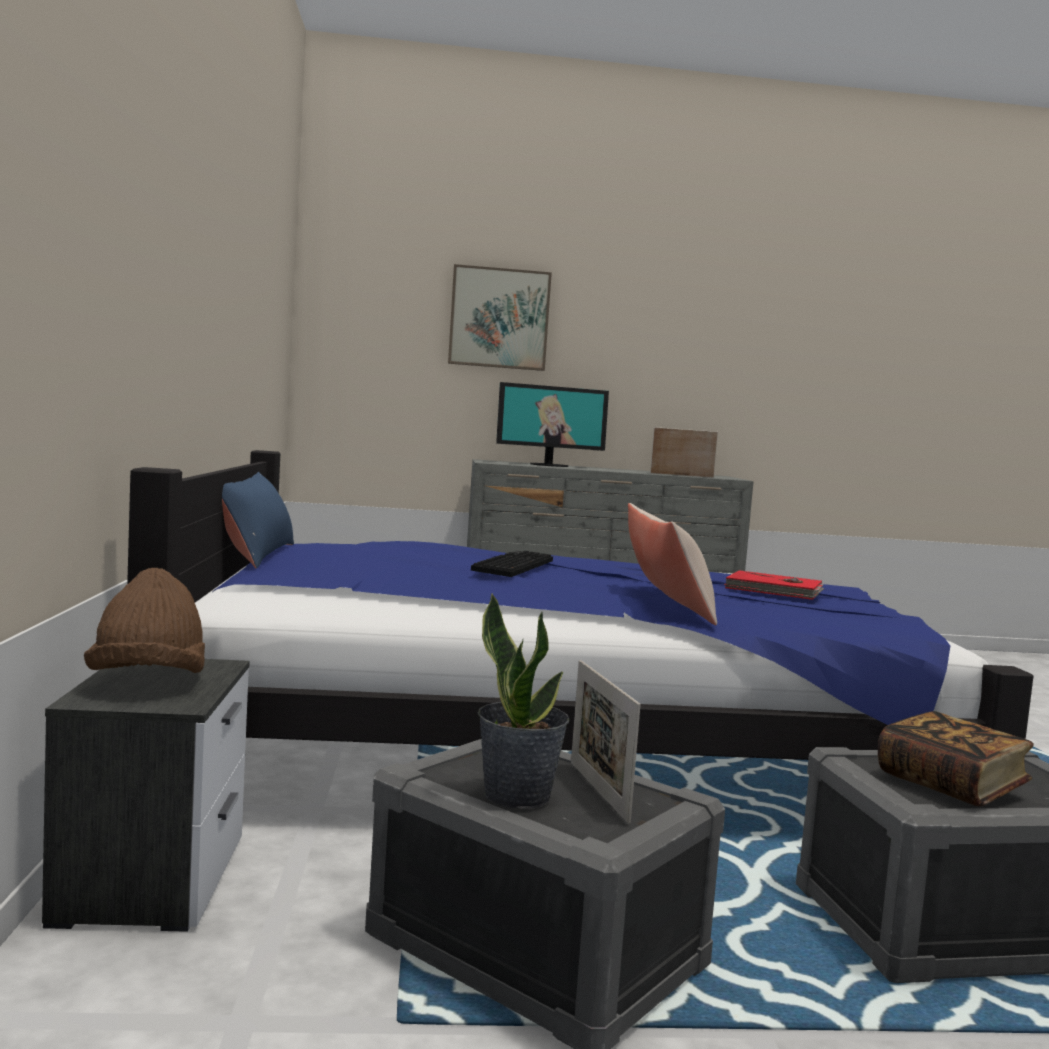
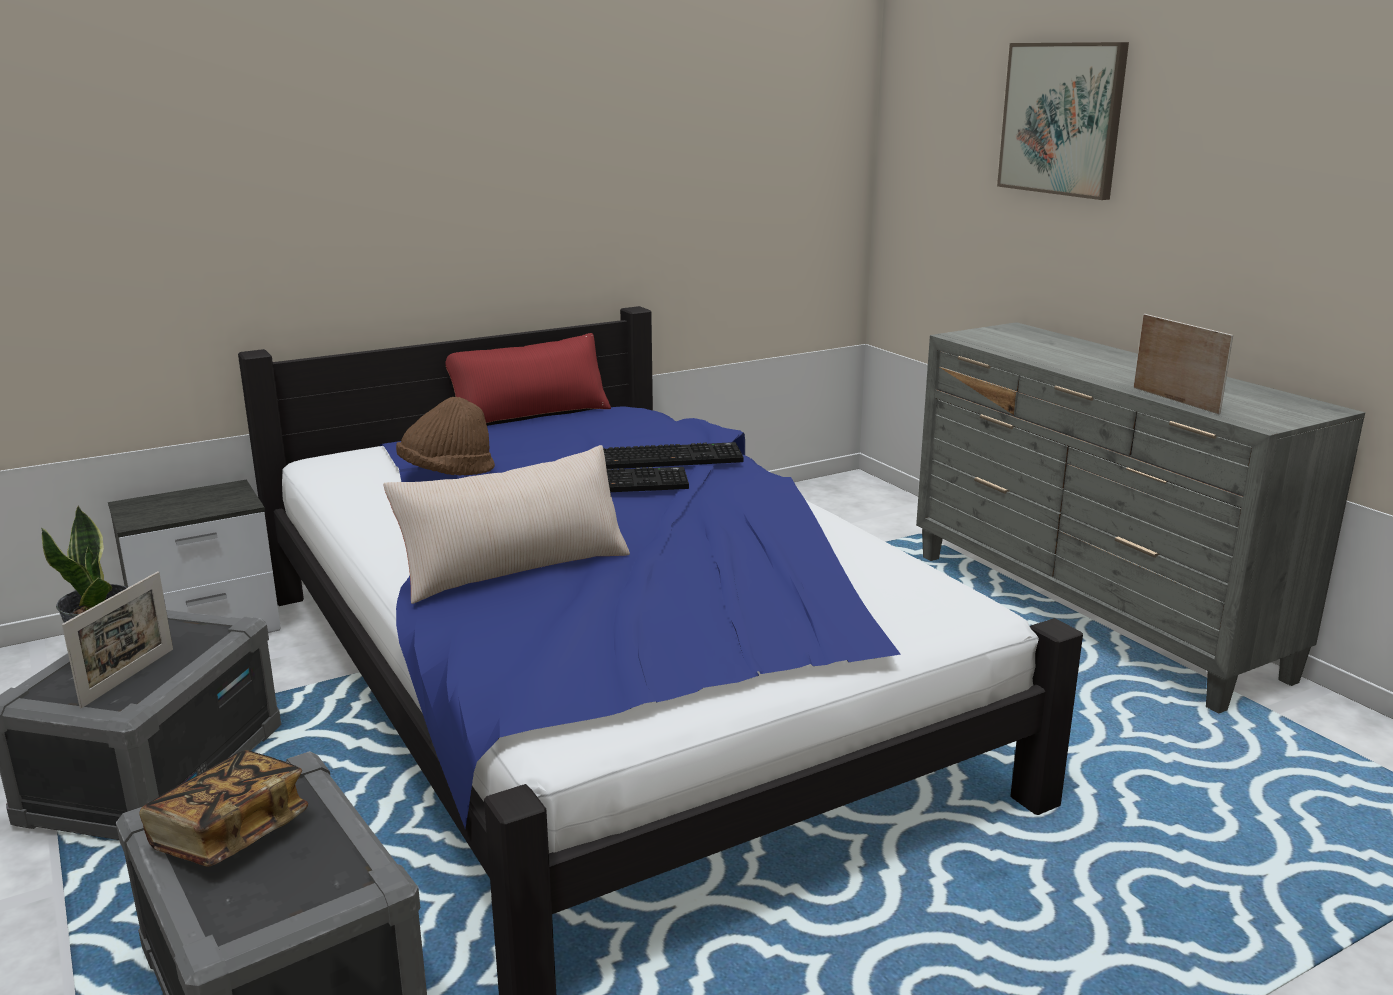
camera: 65 degrees right, 15 degrees up
brown hat [84,568,205,673] -> brown hat moved to [396,397,495,476]
blue pillow [222,472,294,568] -> red pillow [445,333,611,423]
monitor [496,382,609,467] -> none
picture frame [571,660,641,824] -> picture frame turned 150 degrees clockwise [62,571,173,709]
red book [724,570,824,600] -> none
none -> keyboard [603,442,744,469]

